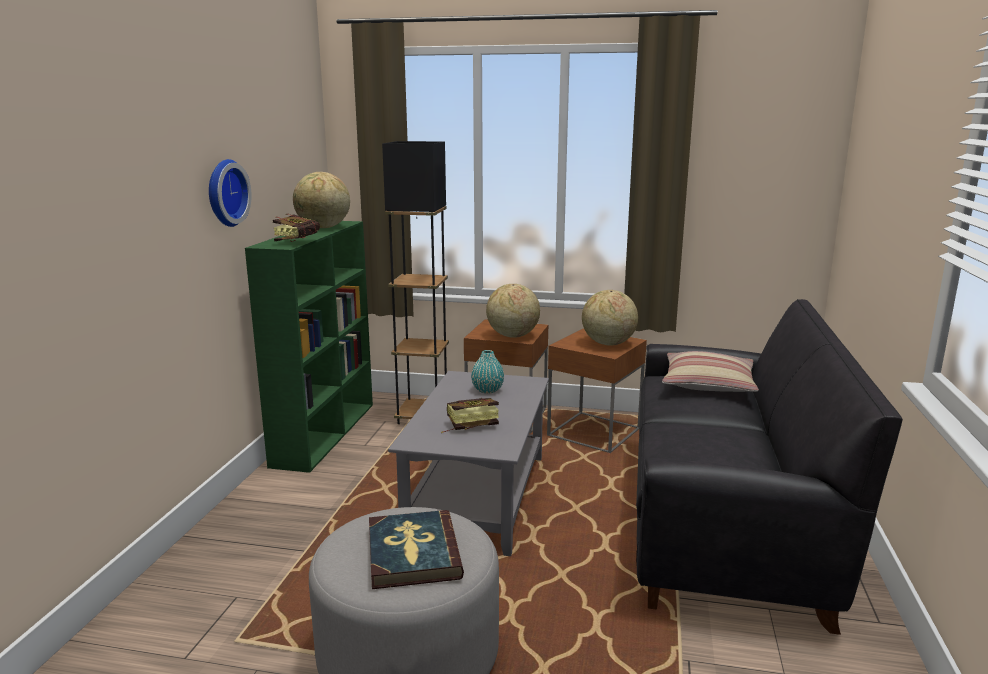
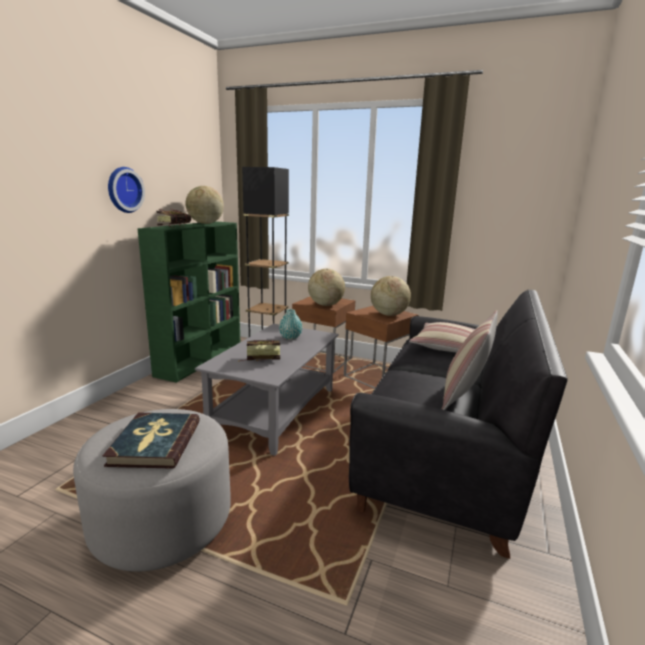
camera: 10 degrees right, 0 degrees up
none -> pillow [442,310,497,410]

